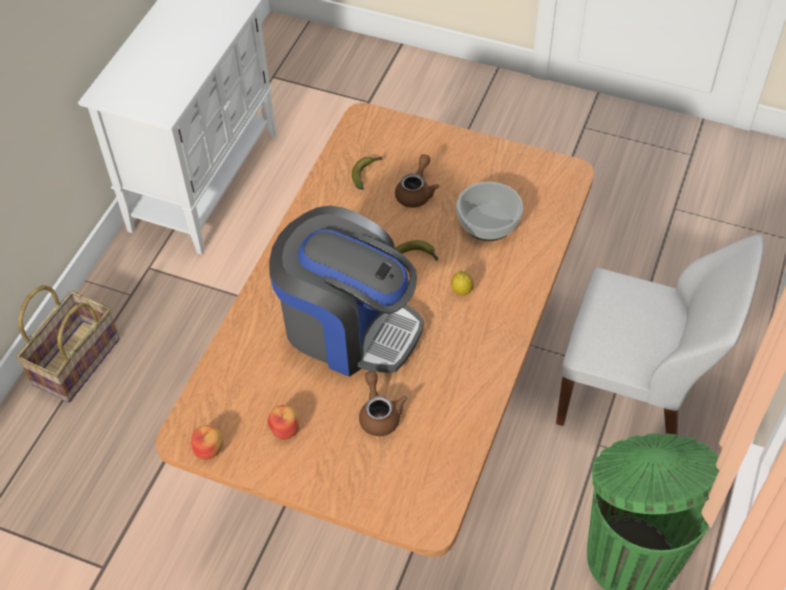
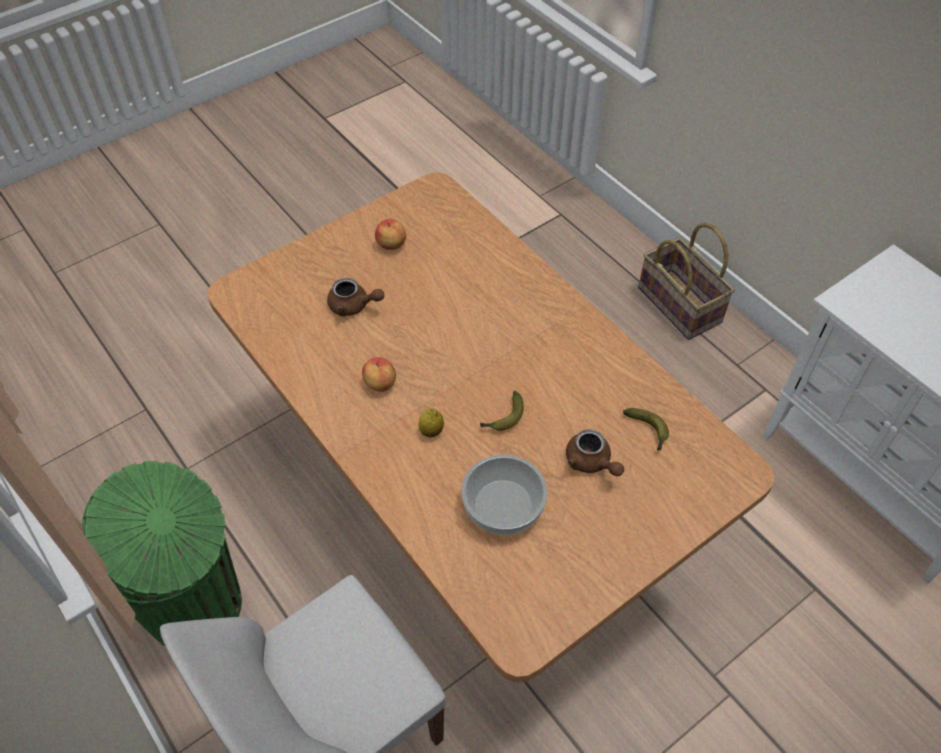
camera: 120 degrees right, 0 degrees up
apple [191,425,224,460] -> apple moved to [362,357,396,392]
coffee machine [269,206,424,377] -> none

